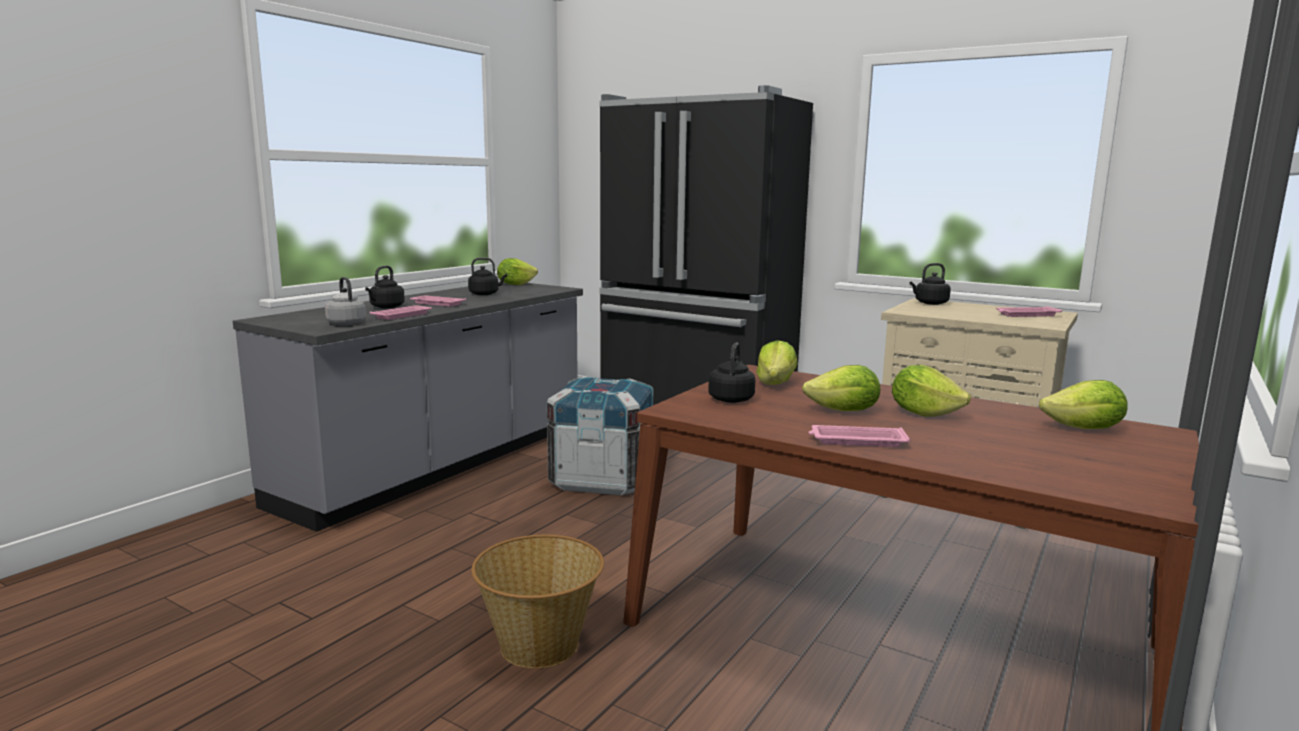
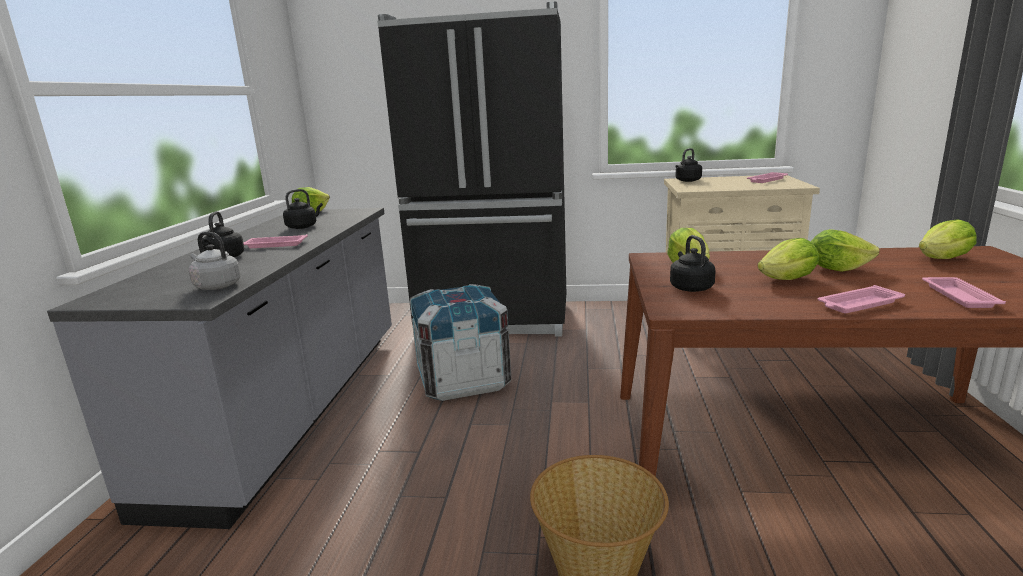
camera: 25 degrees left, 5 degrees up
pink tray [370,305,432,320] -> pink tray moved to [922,277,1006,308]

